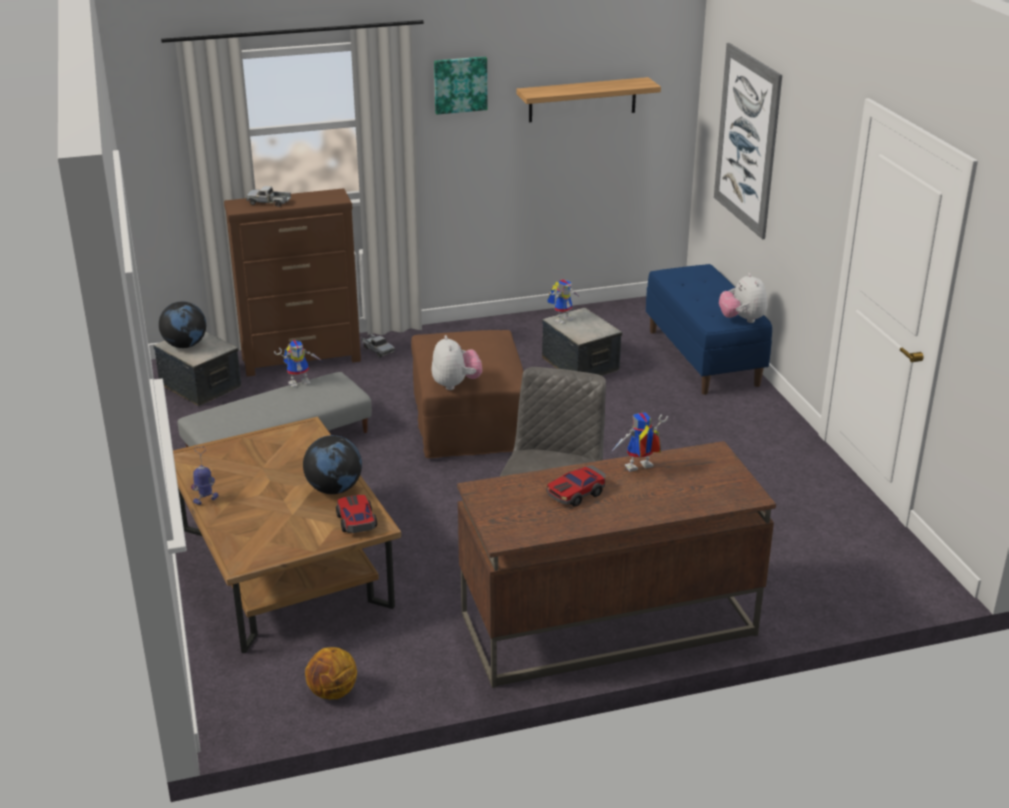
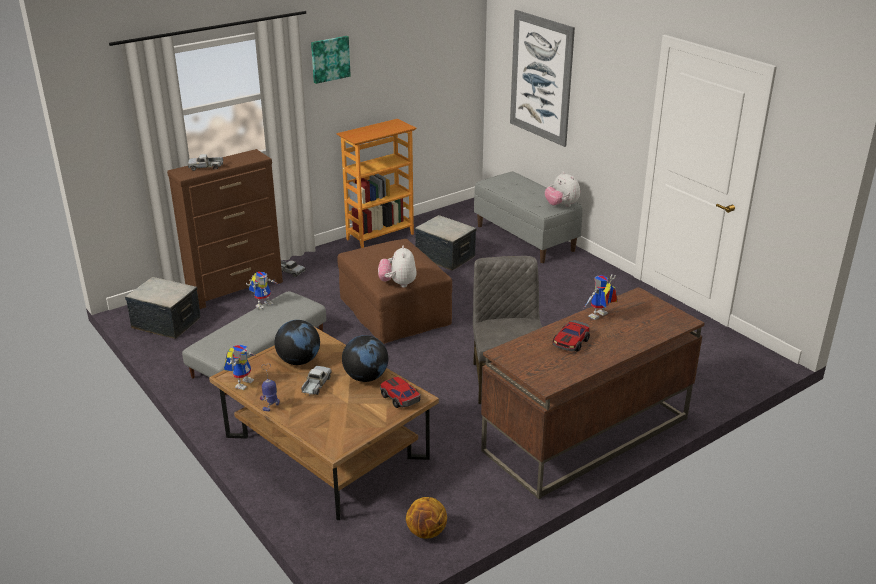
camera: 20 degrees left, 0 degrees up
globe [159,301,206,348] -> globe moved to [274,320,320,365]
plush toy [432,335,482,390] -> plush toy turned 150 degrees counterclockwise [378,246,417,287]
shelf [516,77,661,122] -> none
toy robot [548,279,579,325] -> toy robot moved to [224,344,256,390]
blue bench [646,264,772,395] -> grey bench [474,171,583,263]
none -> toy truck [301,366,332,396]
none -> bookcase [336,119,416,248]

